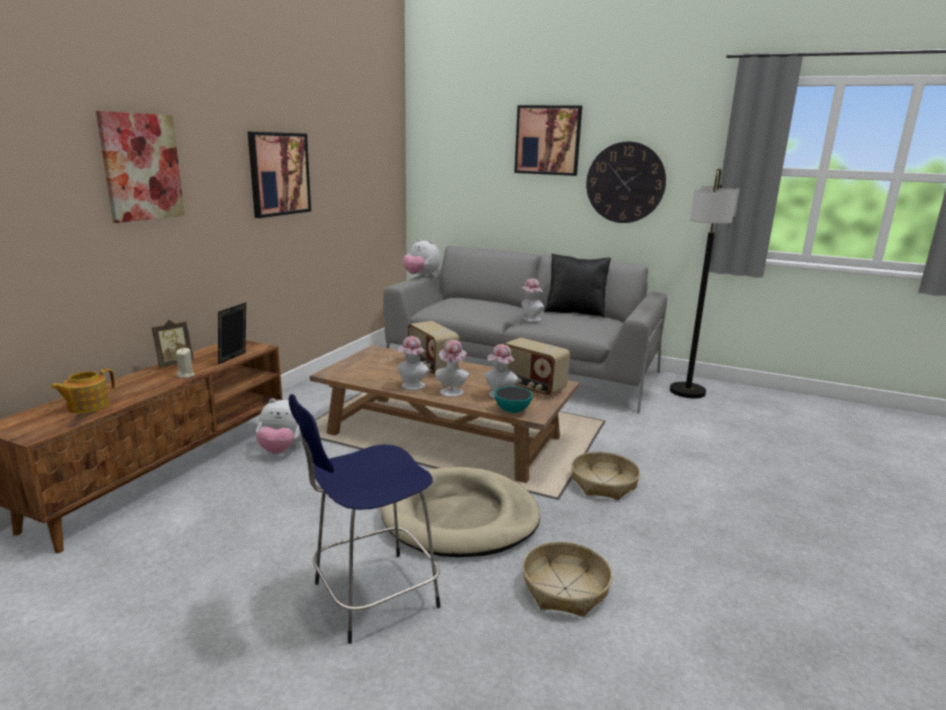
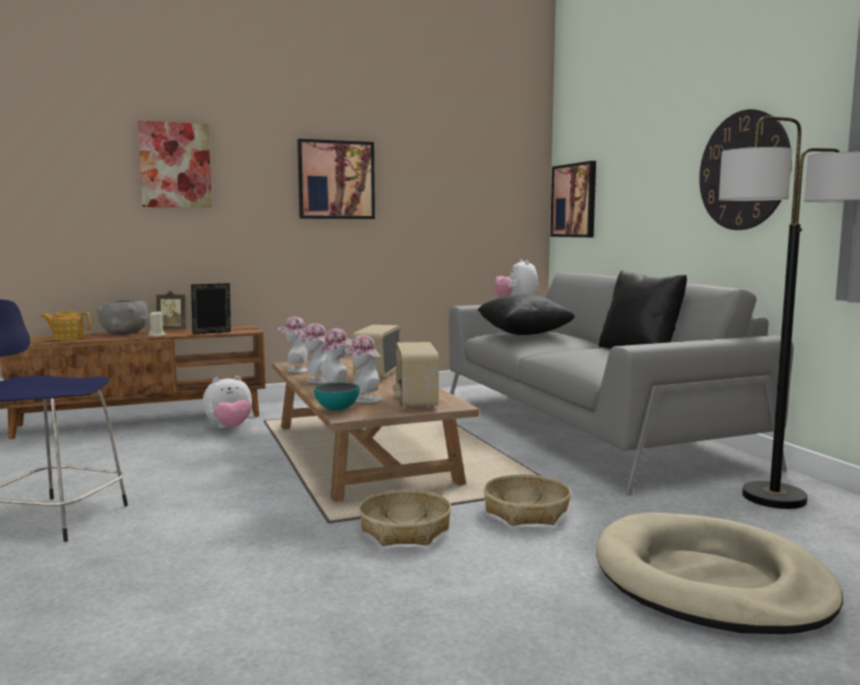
camera: 45 degrees right, 10 degrees down
plush toy [256,398,302,454] -> plush toy turned 75 degrees counterclockwise [203,376,252,428]
beige dog bed [380,467,540,557] -> beige dog bed moved to [596,512,843,634]
picture [514,105,582,176] -> picture moved to [550,161,596,237]
hat [520,278,544,322] -> hat moved to [278,317,308,373]
basket [522,542,612,617] -> basket moved to [483,474,571,526]
none -> grey bowl [97,300,148,334]
none -> black pillow [477,294,575,335]

